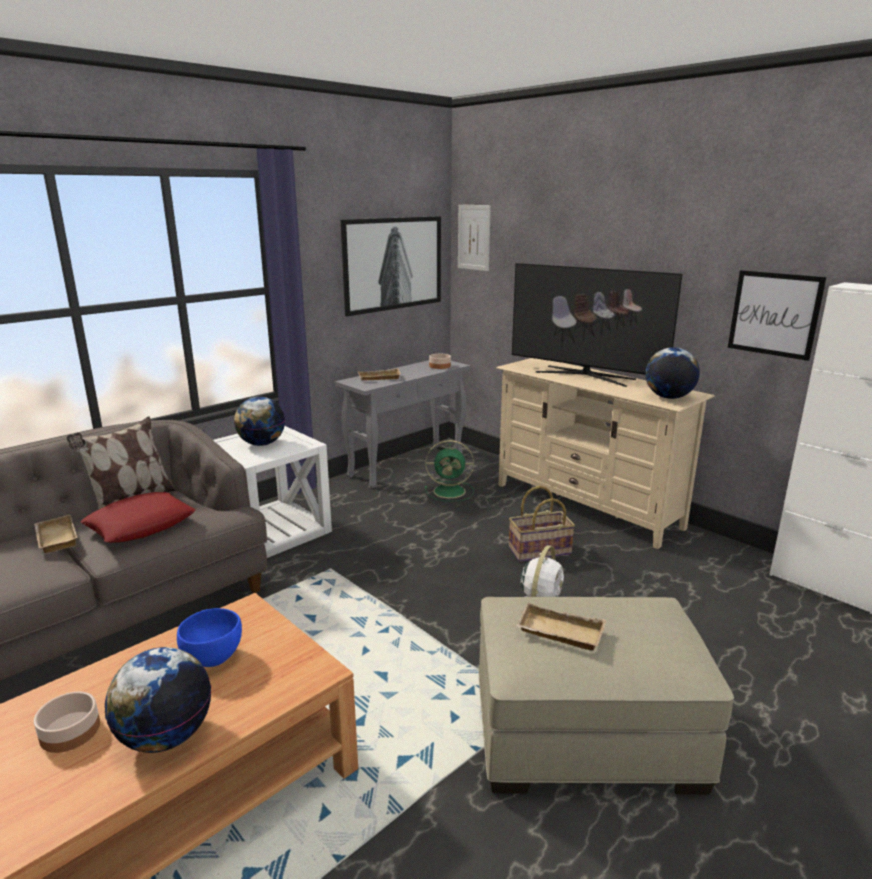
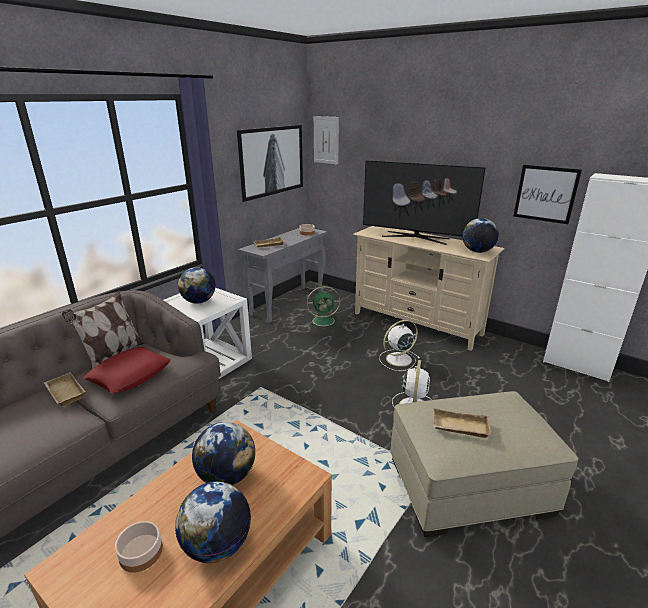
camera: 10 degrees left, 5 degrees up
blue bowl [177,608,242,667] -> globe [192,422,255,485]
basket [509,486,575,562] -> white fan [379,320,420,371]

